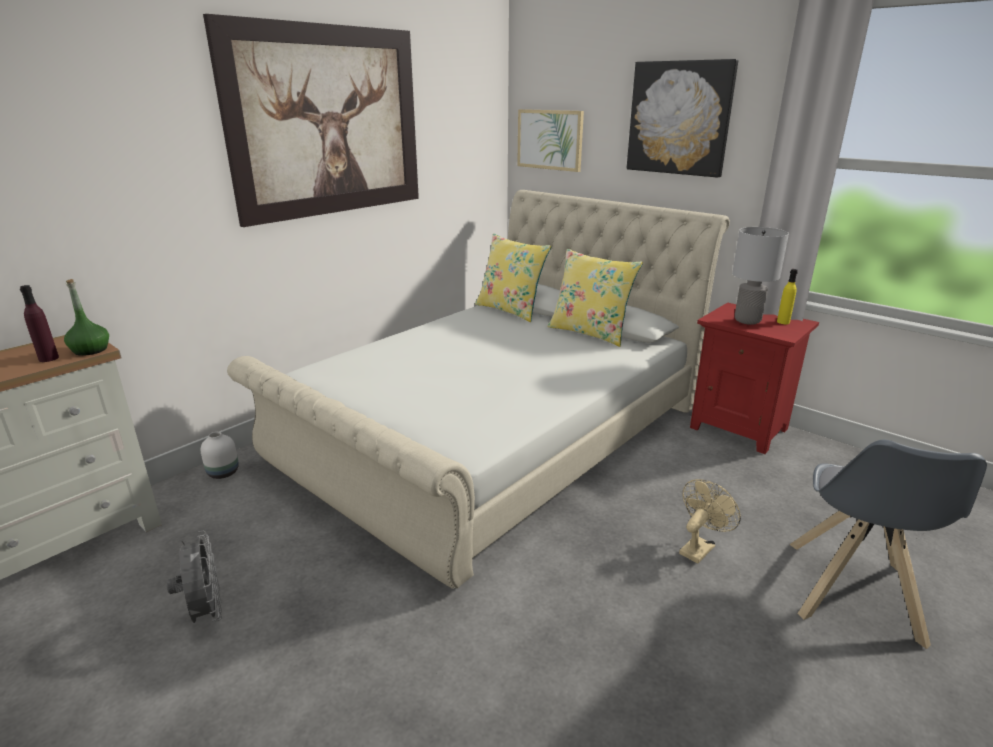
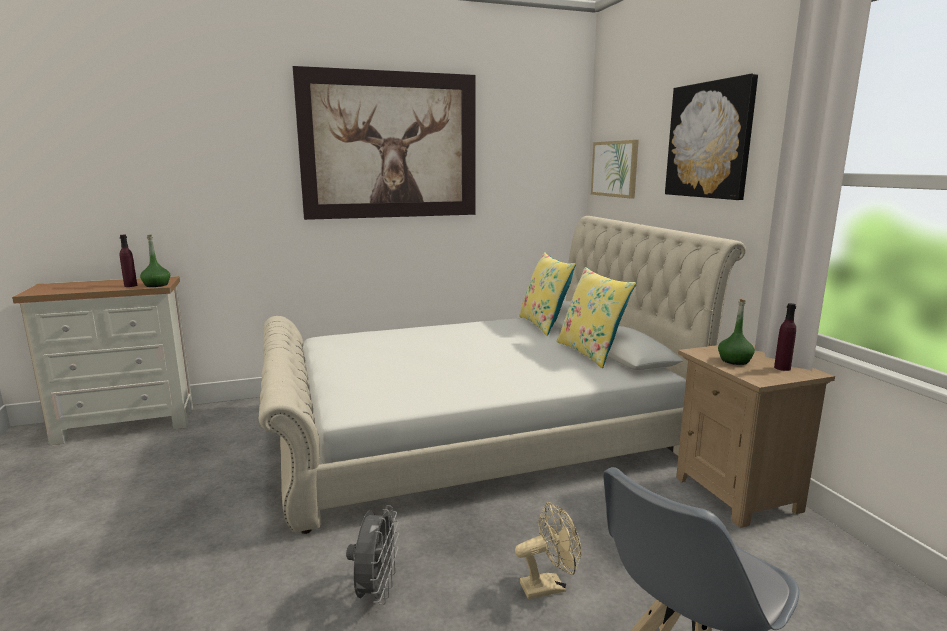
camera: 30 degrees right, 10 degrees down
grey fan [167,531,222,623] -> grey fan moved to [346,505,399,605]
white vase [200,432,239,479] -> none
red nightstand [690,302,819,454] -> beige nightstand [676,345,835,528]
grey table lamp [732,227,789,325] -> green bottle [718,298,755,365]
yellow bottle [777,269,798,324] -> purple bottle [774,303,796,371]

